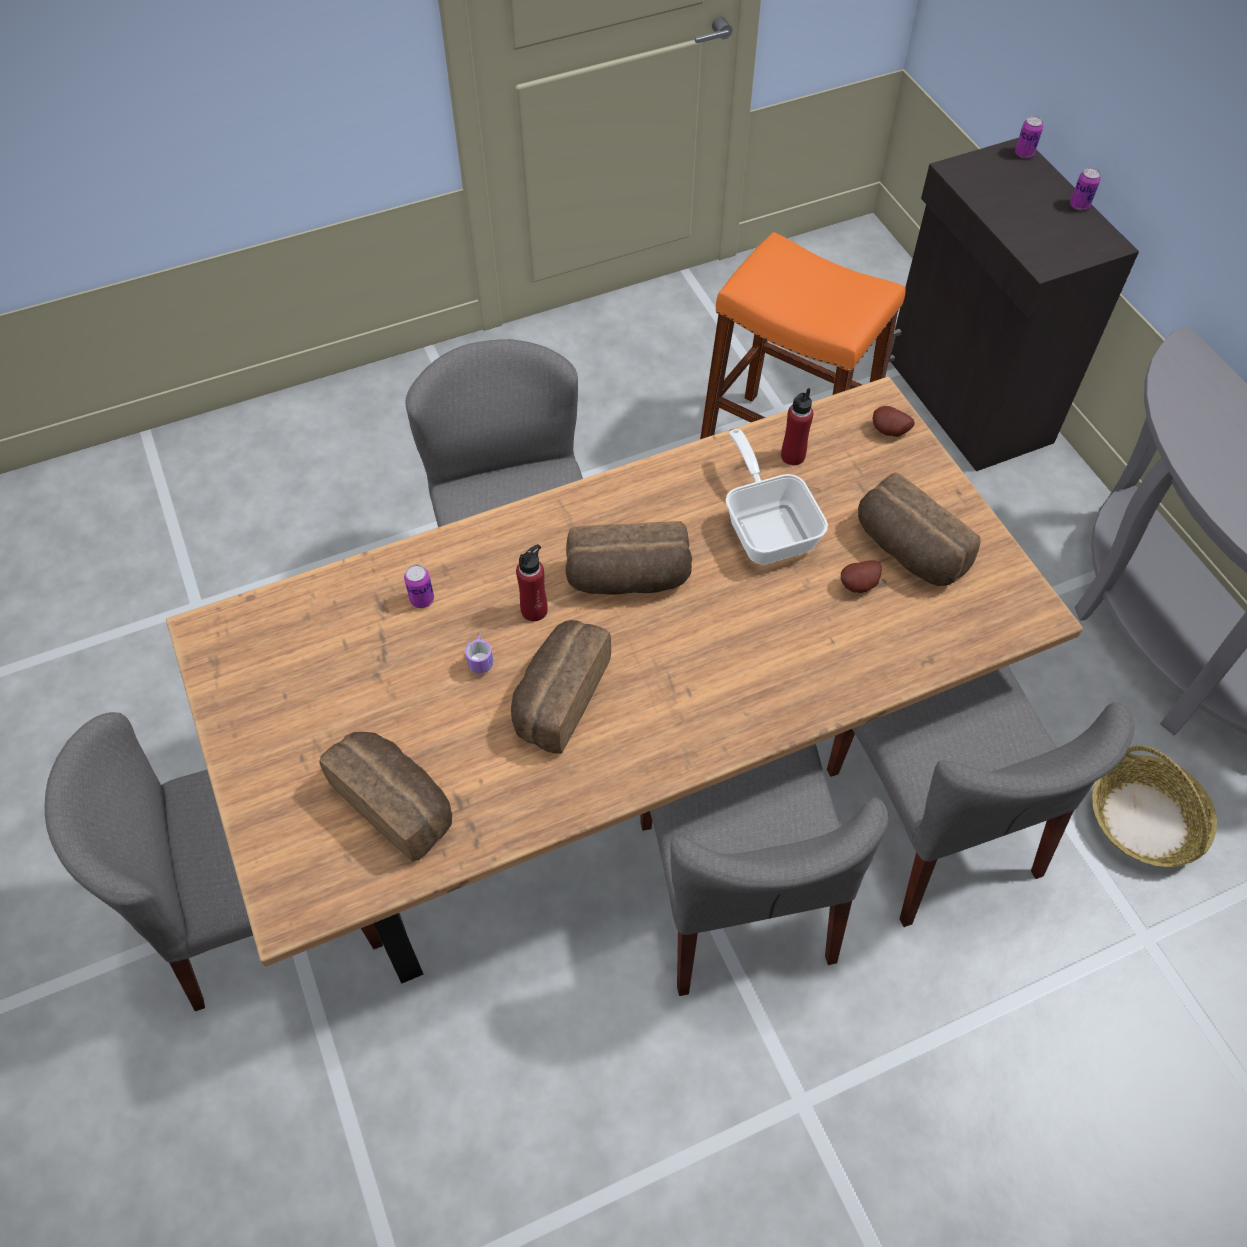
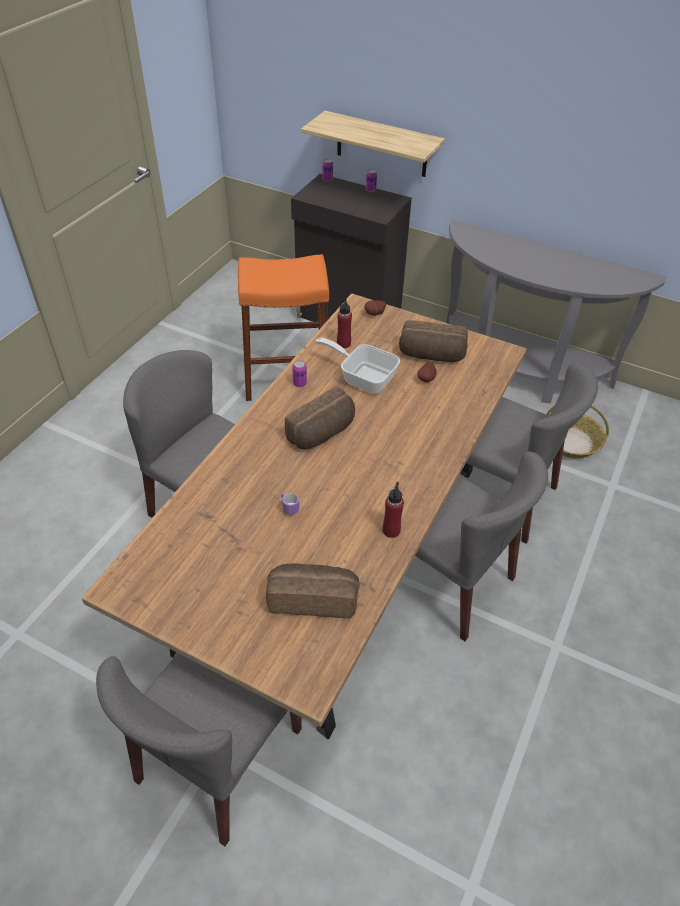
camera: 40 degrees left, 10 degrees down
can [404,565,434,608] -> can moved to [292,360,307,387]
bread [511,620,611,754] -> none
red bottle [516,544,548,621] -> red bottle moved to [383,482,404,538]
none -> shelf [301,111,445,177]

